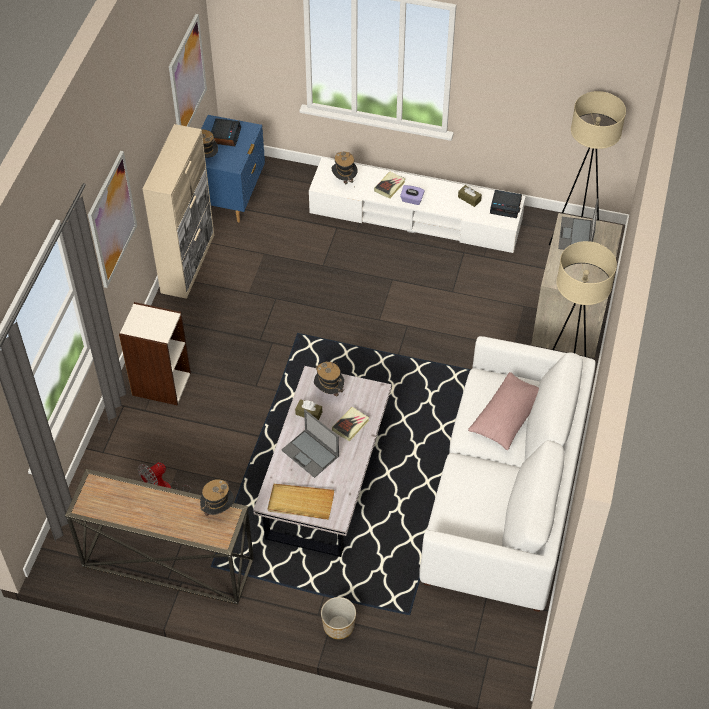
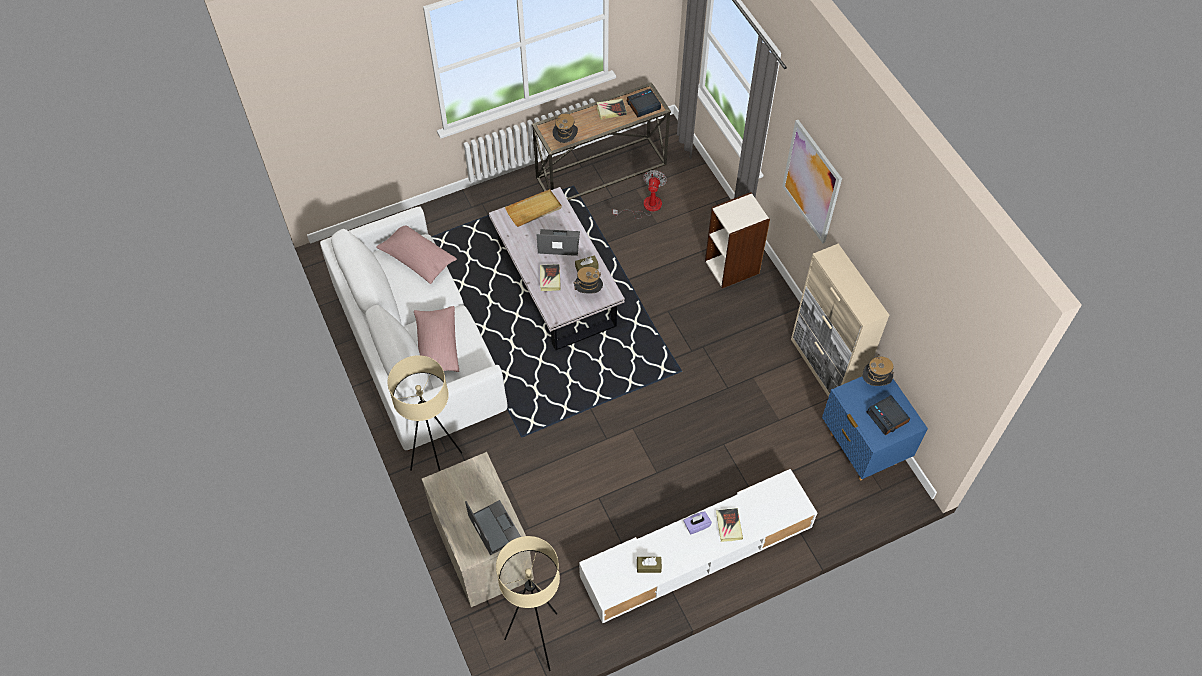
camera: 140 degrees right, 5 degrees up
picture [169,14,207,127] -> none
planter [321,597,356,639] -> none
hat [332,152,358,187] -> none
alarm clock [490,190,522,218] -> alarm clock moved to [627,88,661,117]
none -> pink pillow [376,225,457,284]
none -> book [597,99,627,120]

